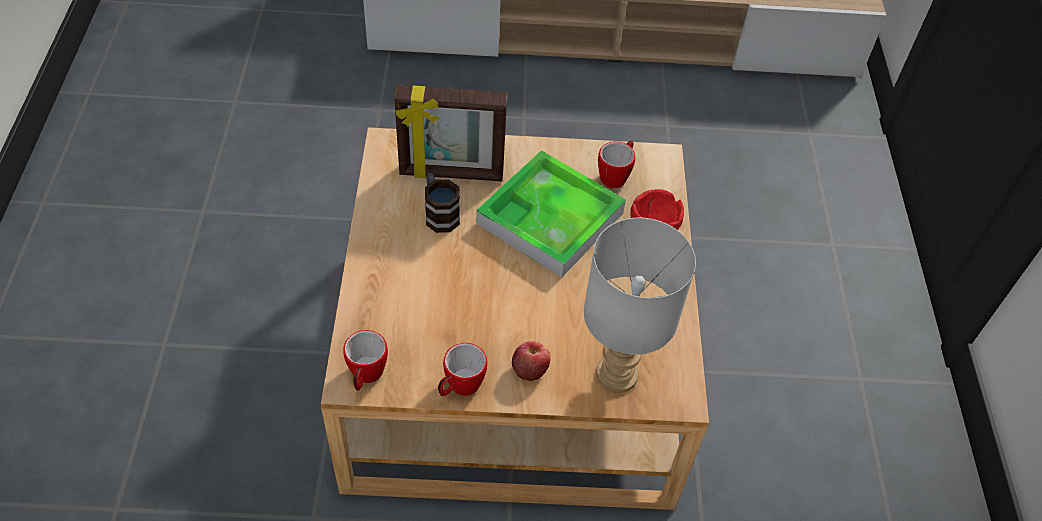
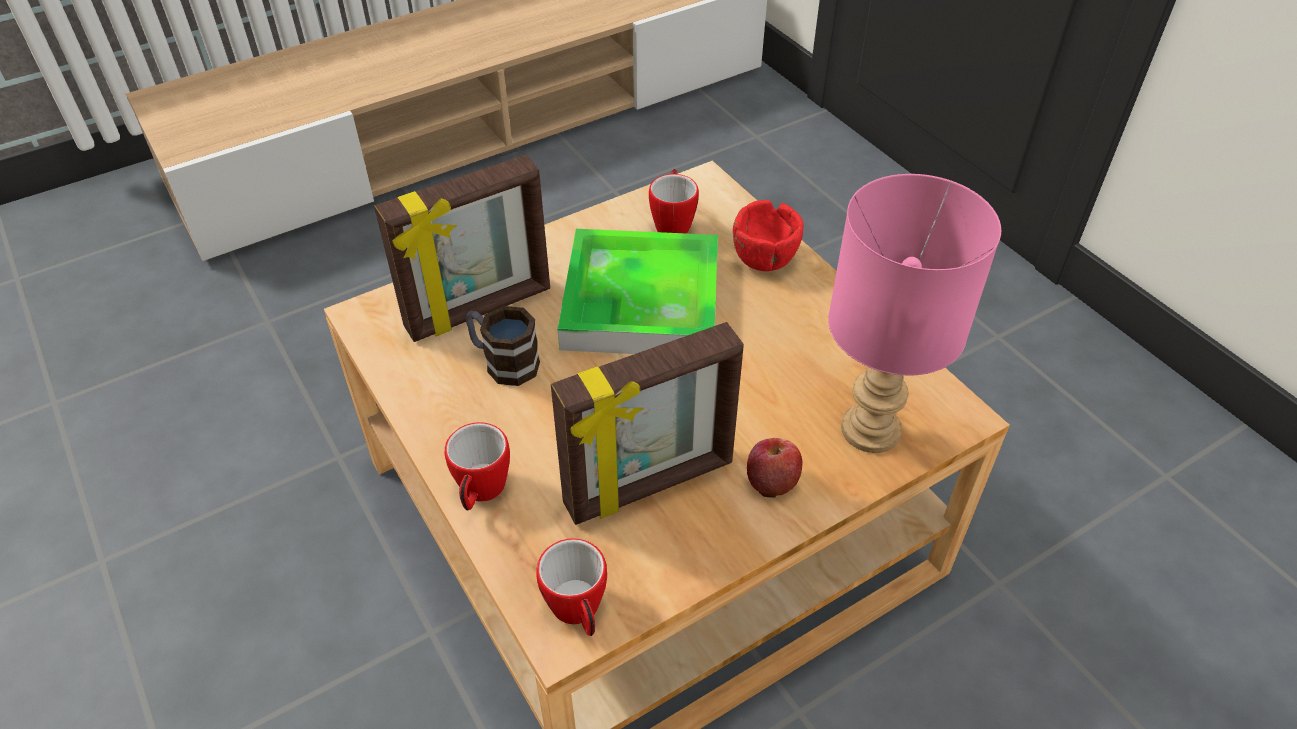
camera: 30 degrees left, 5 degrees down
mug [438,343,487,396] -> mug moved to [445,422,510,511]
grey table lamp [584,217,696,393] -> pink table lamp [828,174,1001,453]
none -> picture frame [551,322,744,525]

